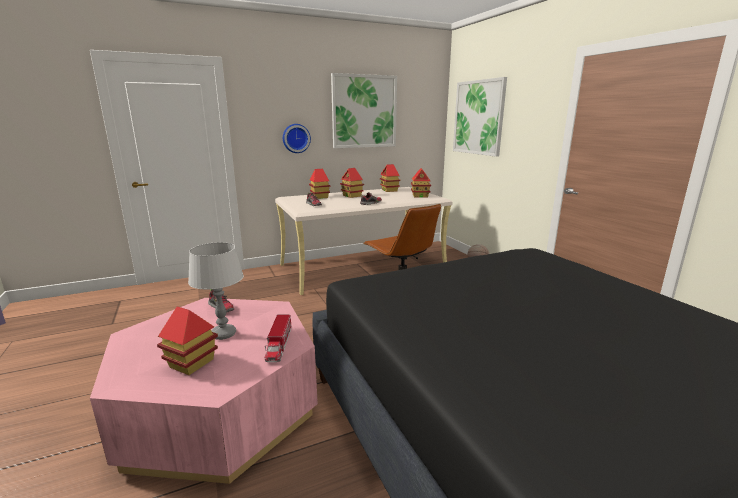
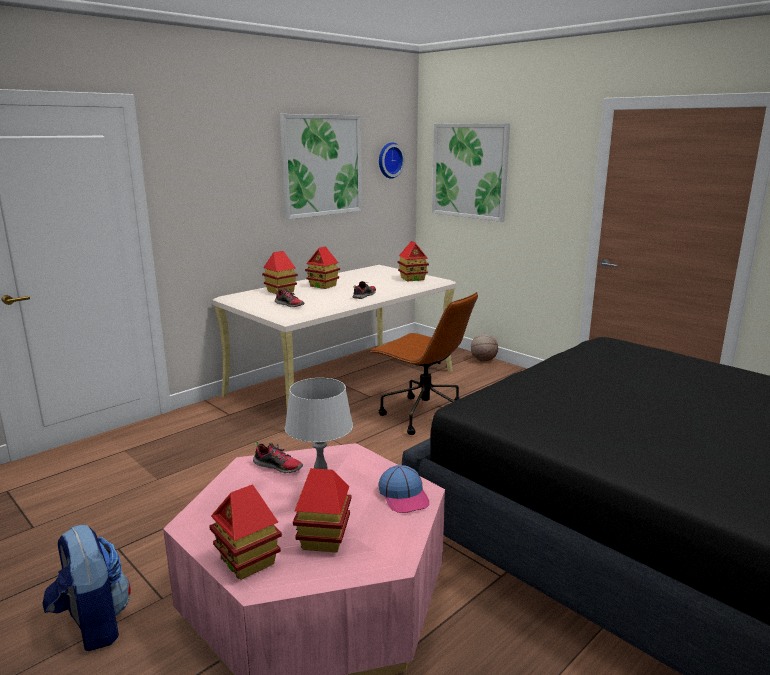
camera: 20 degrees left, 0 degrees up
toy truck [265,314,291,362] -> cap [379,465,429,513]
wall clock [283,124,311,153] -> wall clock moved to [379,143,405,179]
toy house [380,164,400,192] -> toy house moved to [209,484,282,580]
none -> backpack [42,525,131,651]

